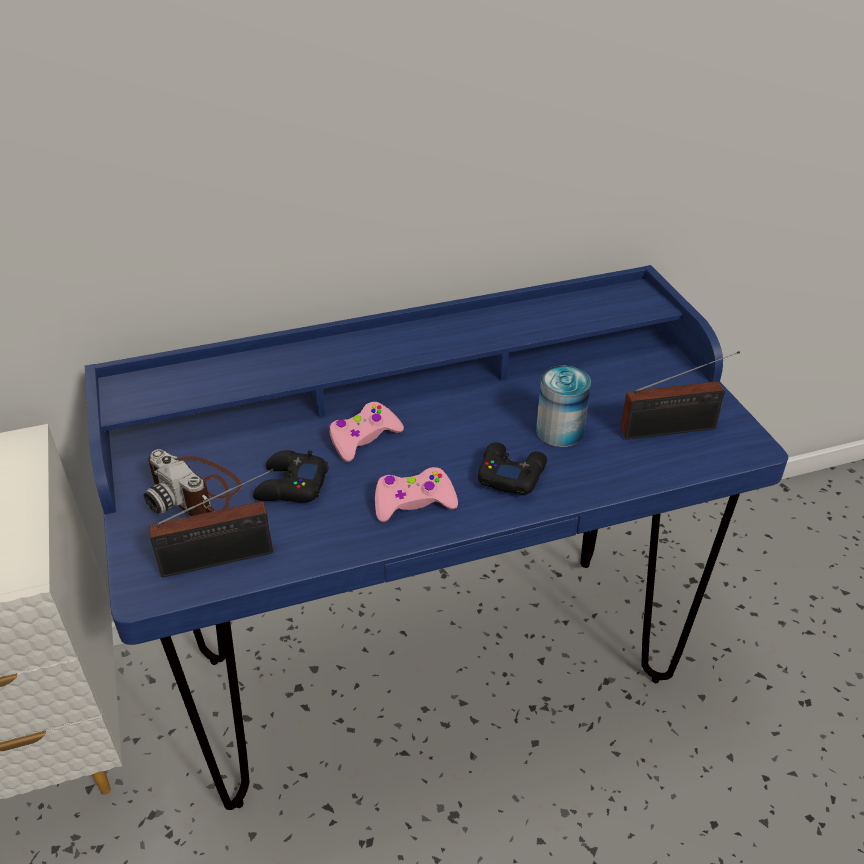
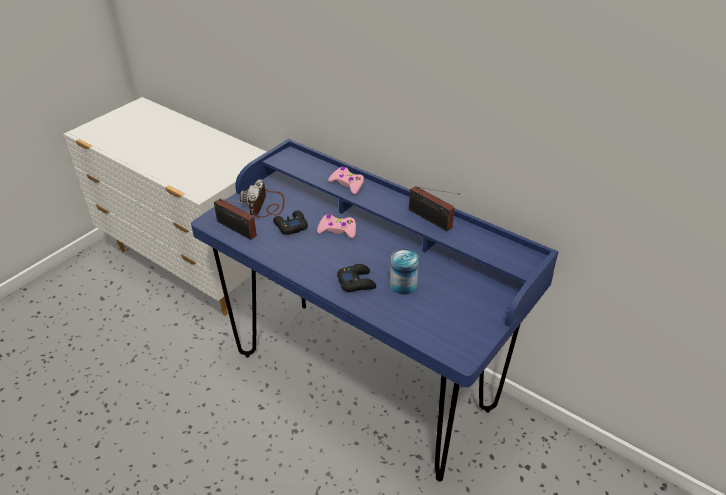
camera: 55 degrees right, 0 degrees up
pink game controller [375,467,458,522] -> pink game controller moved to [328,167,365,194]
radio [621,351,740,440] -> radio moved to [409,186,460,231]

